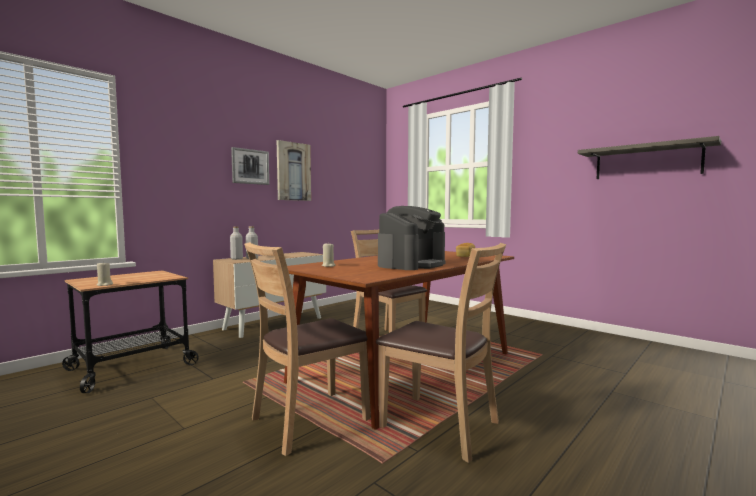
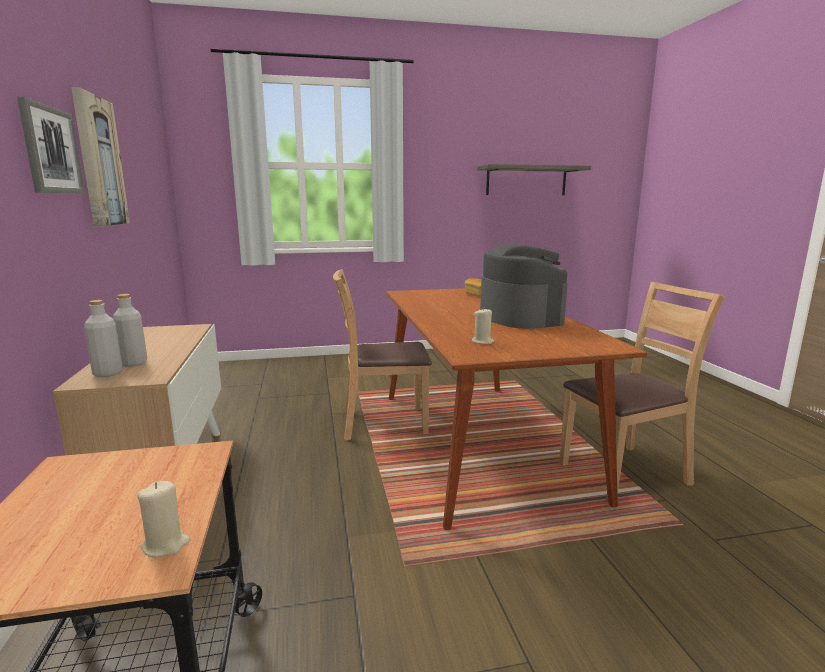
camera: 55 degrees left, 10 degrees up
brown chair [244,242,371,456] -> none

